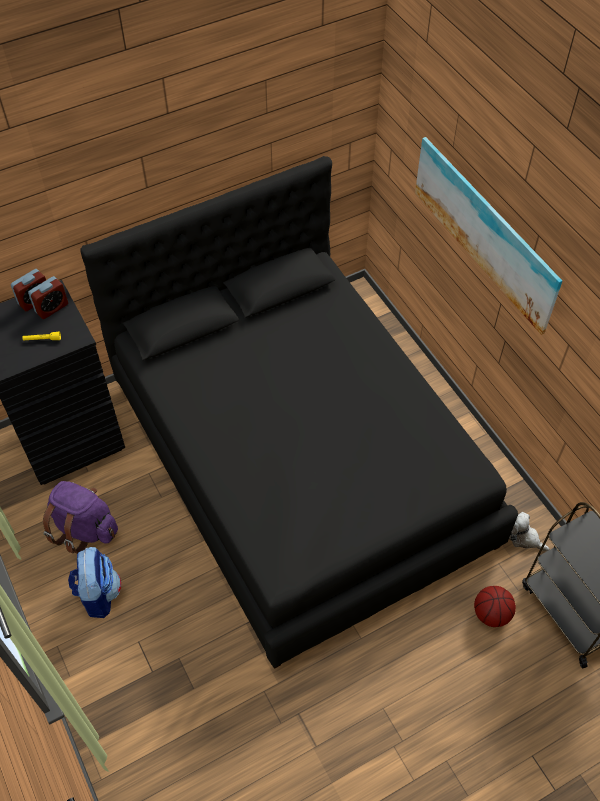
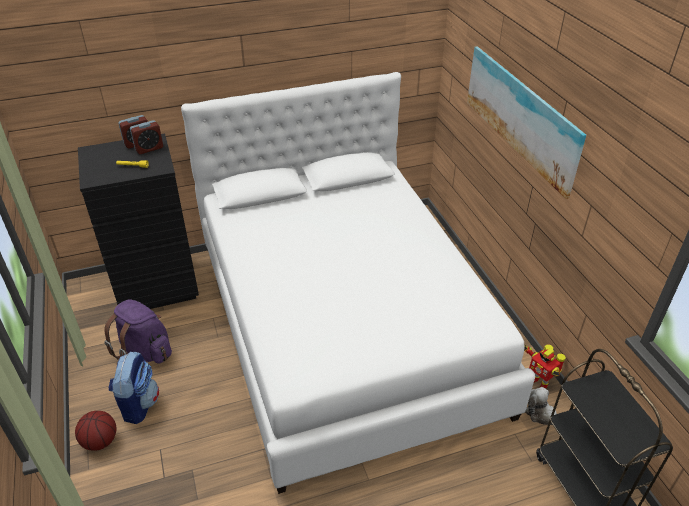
camera: 10 degrees right, 15 degrees down
black bed [80,156,518,669] -> white bed [181,72,535,494]
basketball [474,586,516,627] -> basketball moved to [75,411,116,451]
none -> toy robot [524,344,566,388]

